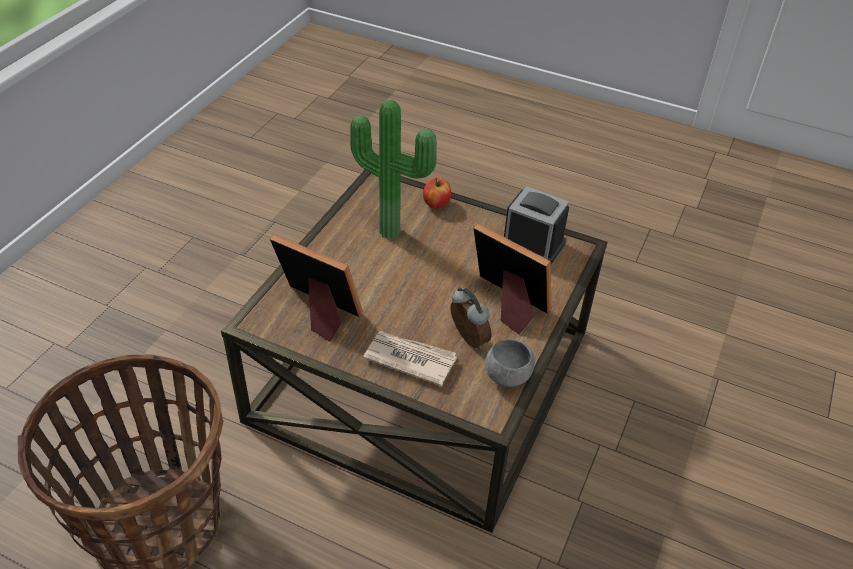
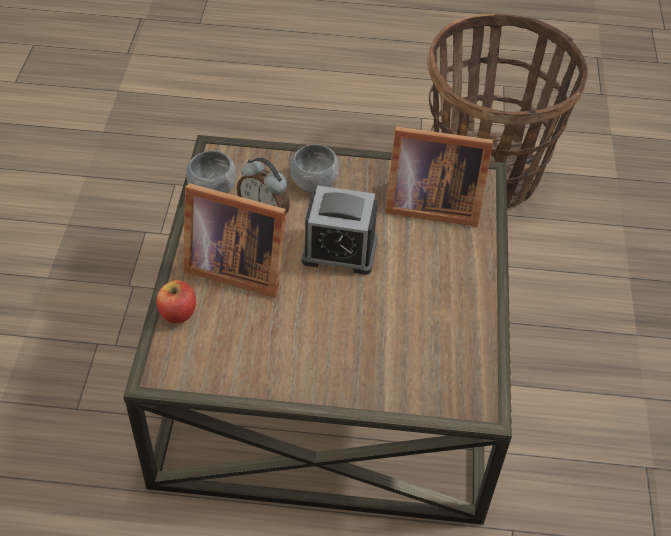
camera: 160 degrees right, 5 degrees up
potted plant [351,100,437,239] -> none
newspaper [363,331,457,386] -> grey bowl [290,144,339,192]
apple [423,178,451,209] -> apple moved to [156,280,196,323]
alarm clock [504,186,569,264] -> alarm clock moved to [301,185,378,275]

